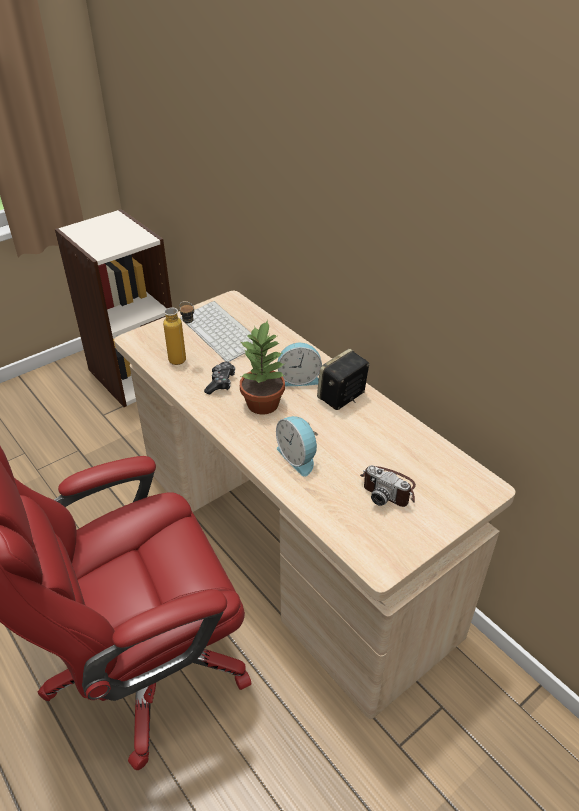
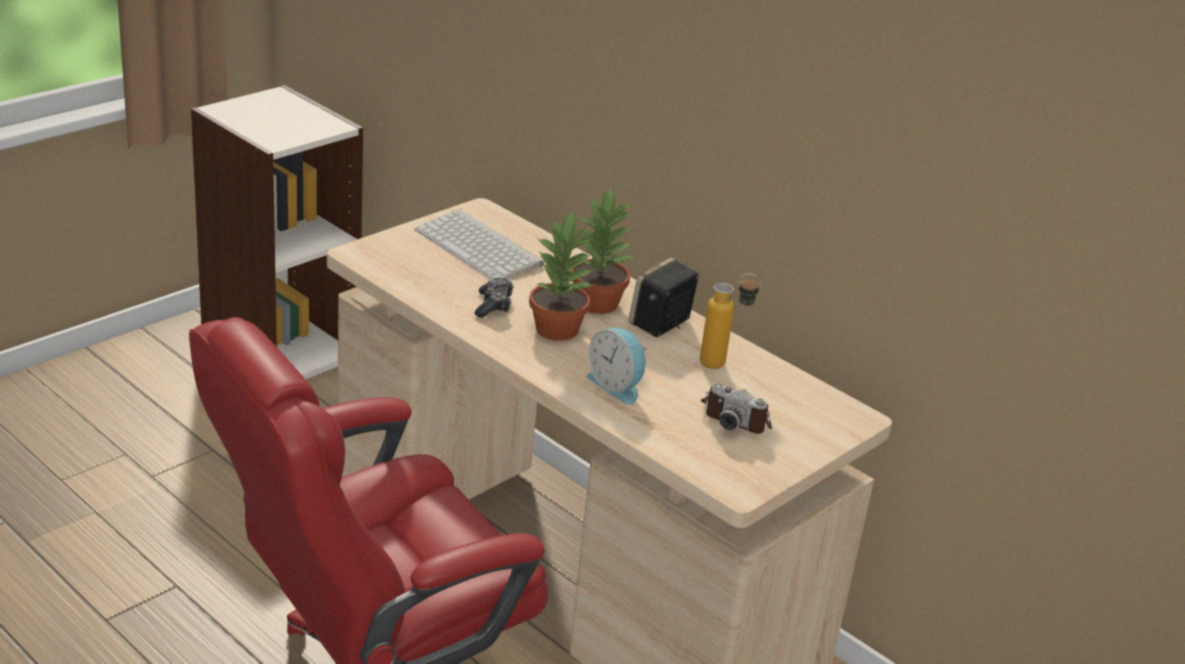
camera: 10 degrees left, 10 degrees down
bottle [163,301,195,365] -> bottle moved to [700,273,761,369]
alarm clock [278,343,322,386] -> potted plant [572,187,633,314]

